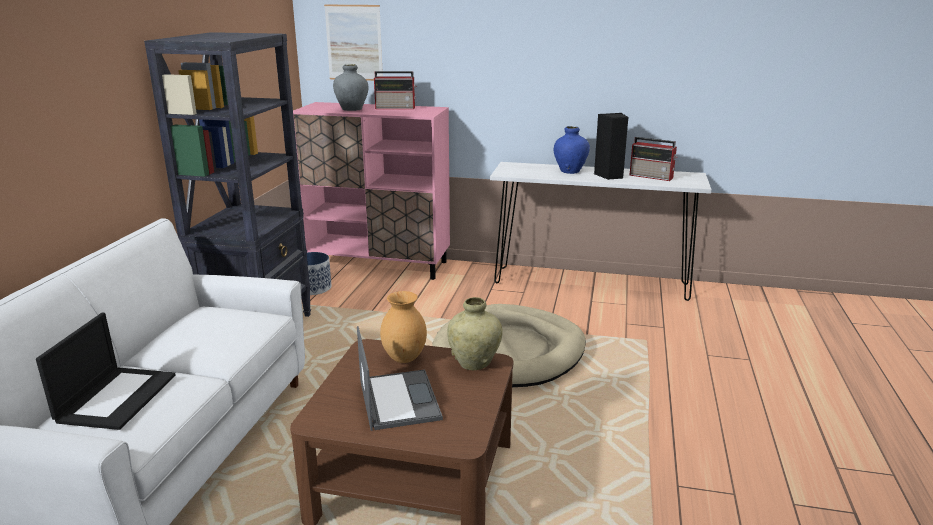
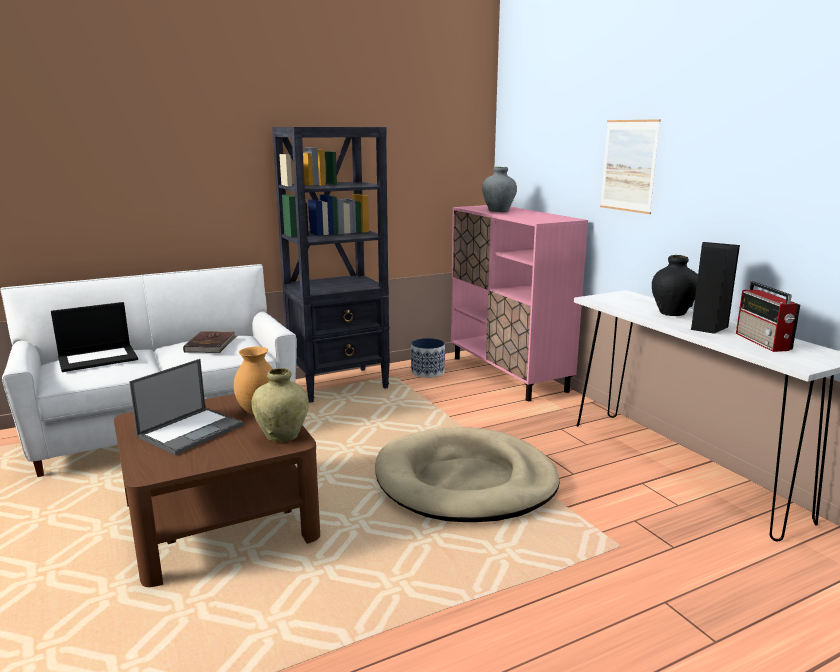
camera: 50 degrees right, 5 degrees down
picture [324,4,383,81] -> picture moved to [600,119,661,214]
radio [374,71,416,109] -> none
blue vase [554,126,590,174] -> black vase [652,255,698,316]
none -> brown book [183,331,238,353]

